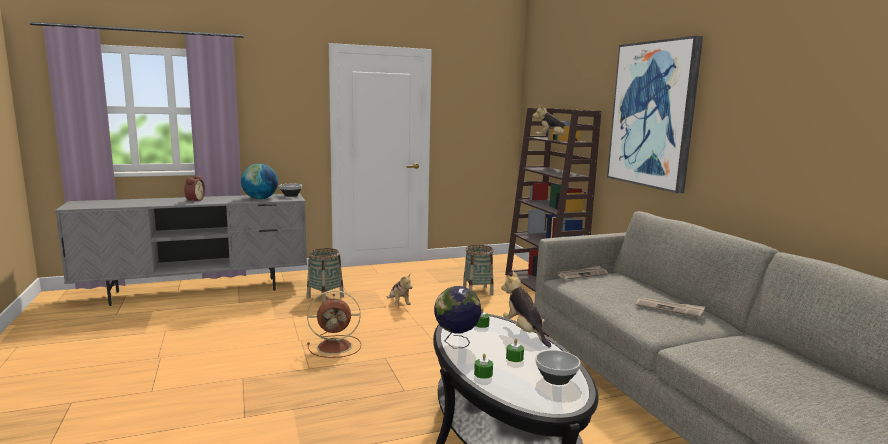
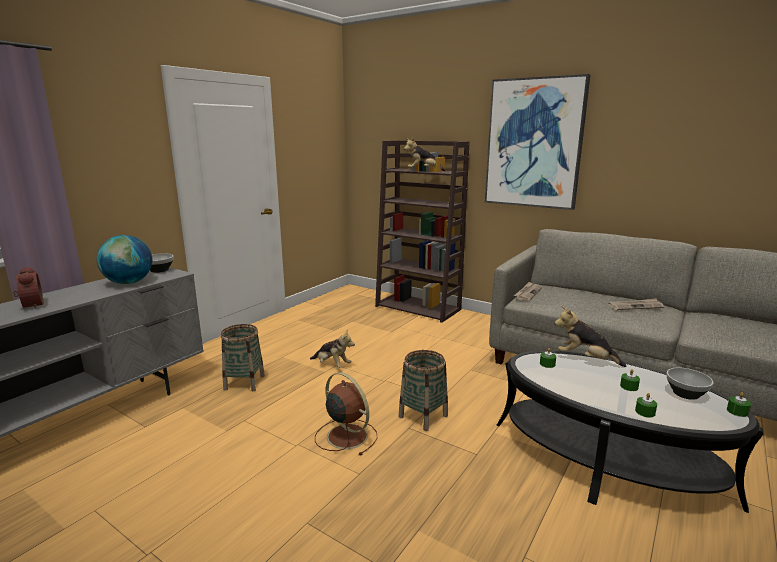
camera: 35 degrees left, 5 degrees up
brown fan [307,290,361,358] -> brown fan turned 90 degrees counterclockwise [315,372,378,455]
globe [434,286,482,348] -> none
basket [463,245,494,295] -> basket moved to [399,350,448,431]
none -> green candle [727,392,751,417]

